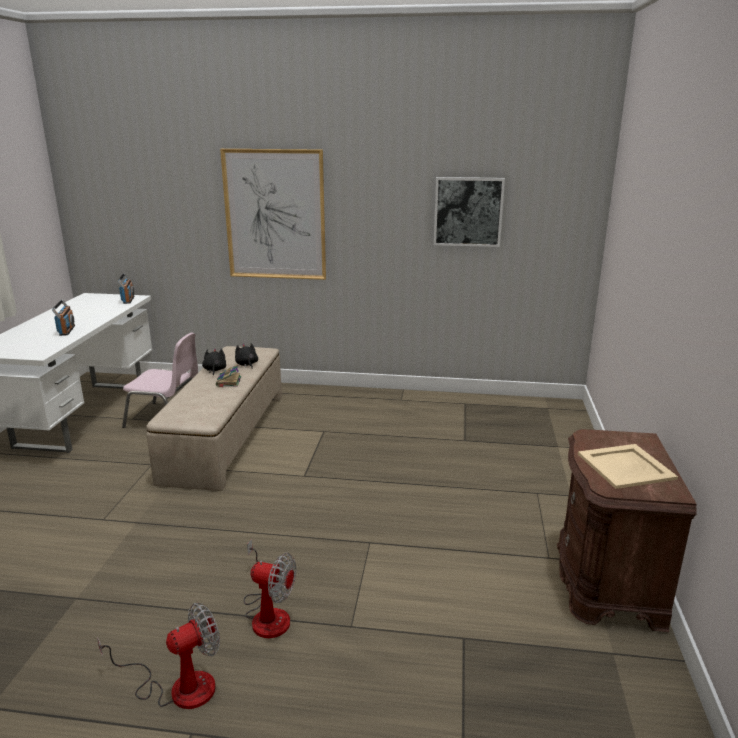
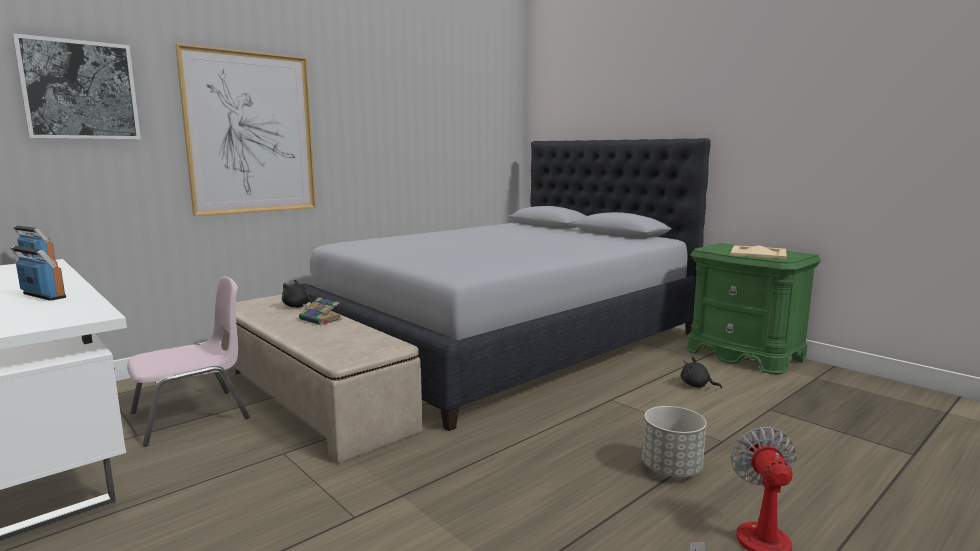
camera: 50 degrees left, 10 degrees down
black plush toy [202,349,226,376] -> black plush toy moved to [681,357,722,389]
fan [244,539,296,638] -> grey planter [642,406,707,477]
picture [434,177,505,247] -> picture moved to [12,33,141,139]
brown nightstand [557,429,697,632] -> green nightstand [686,243,821,374]
none -> grey bed [301,138,711,431]

